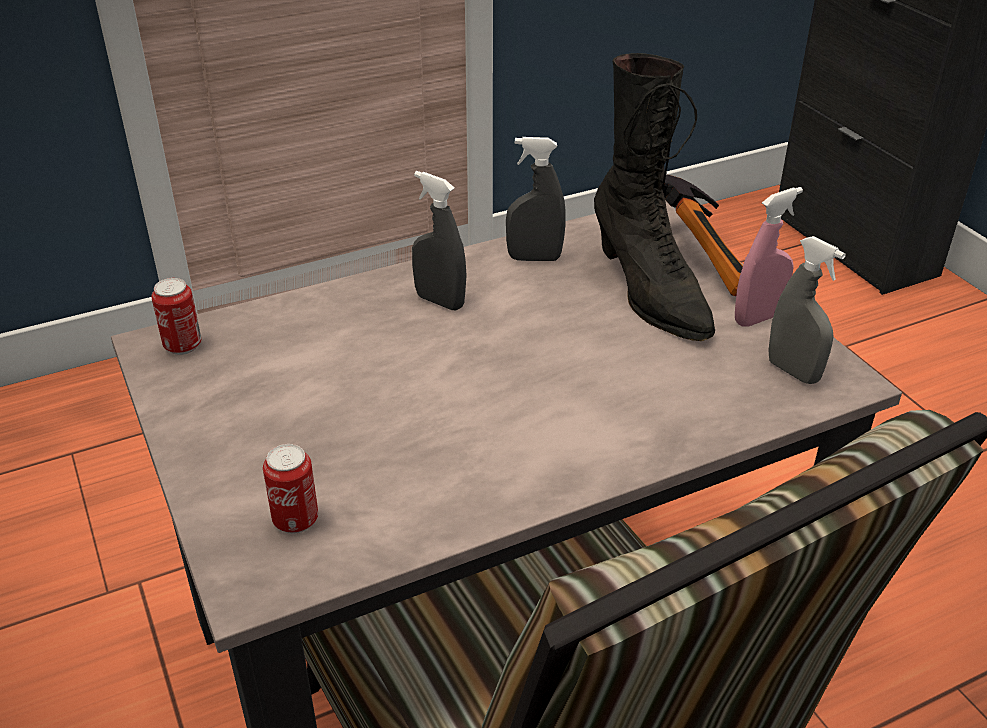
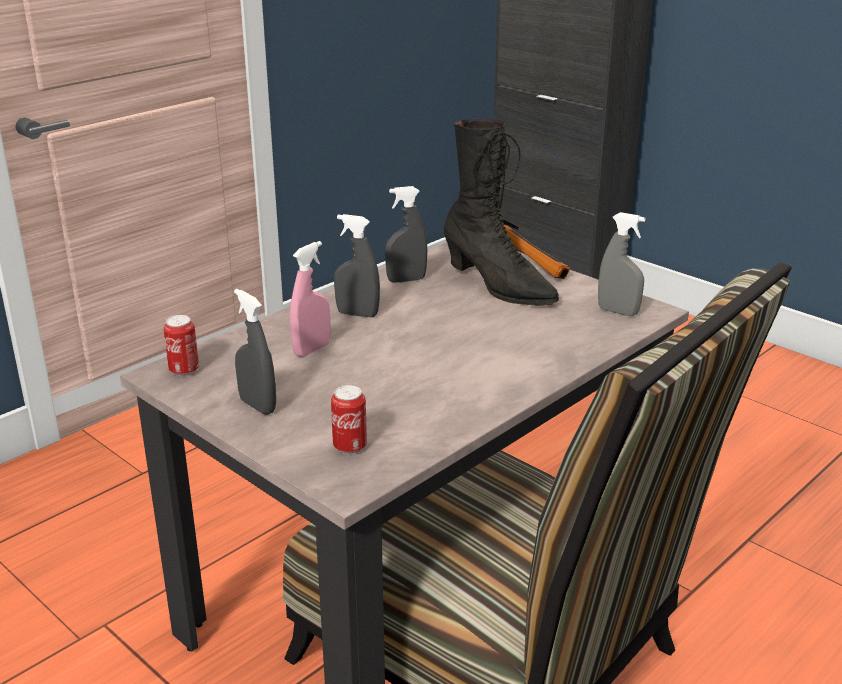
camera: 20 degrees left, 10 degrees down
pink spray bottle [735,187,803,326] -> pink spray bottle moved to [290,241,331,357]
none -> grey spray bottle [234,289,276,415]

